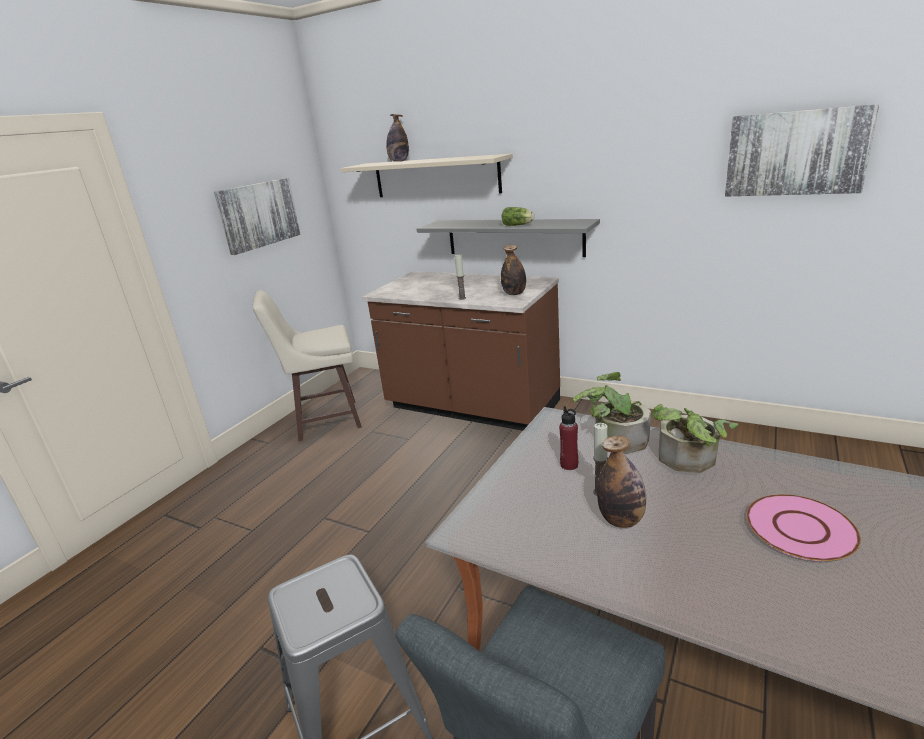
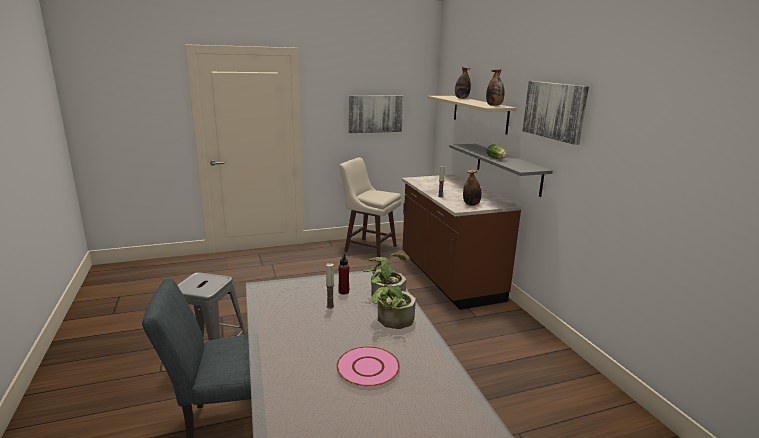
camera: 40 degrees right, 5 degrees down
bottle [597,436,646,528] -> bottle moved to [486,70,505,106]
picture [725,104,879,197] -> picture moved to [522,81,589,145]

